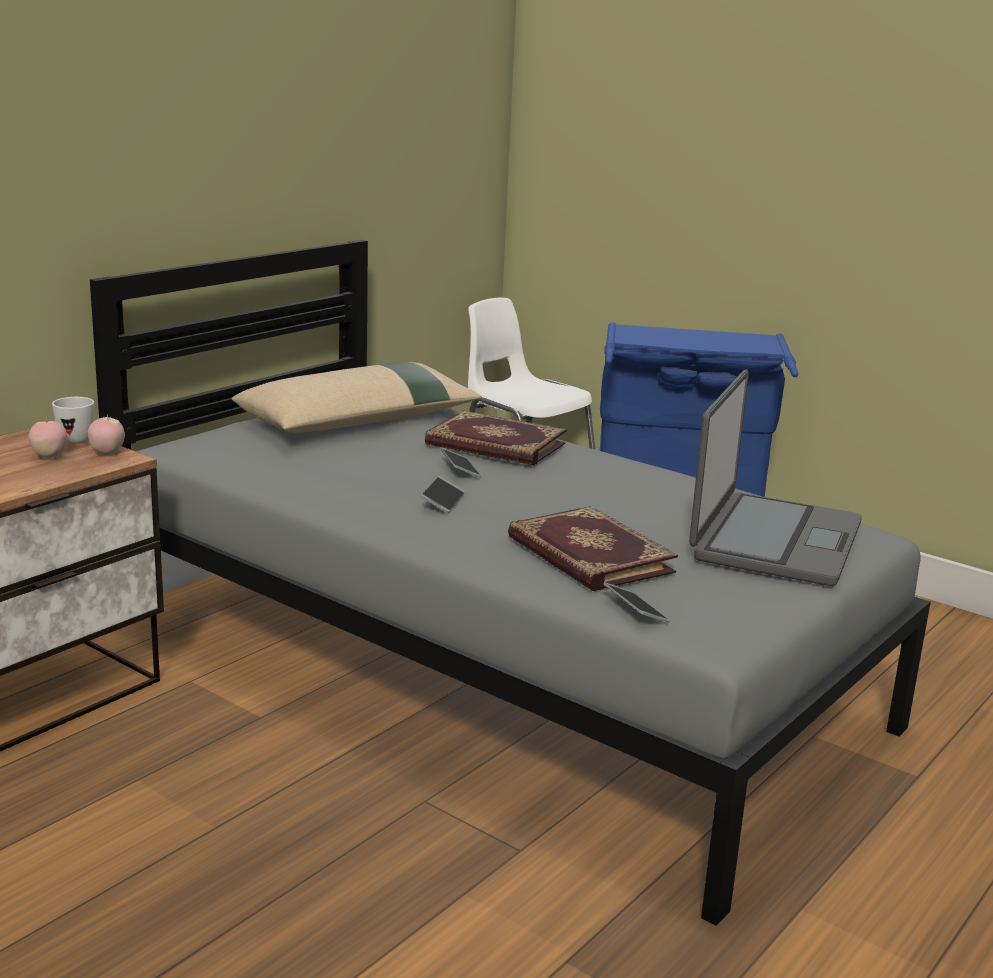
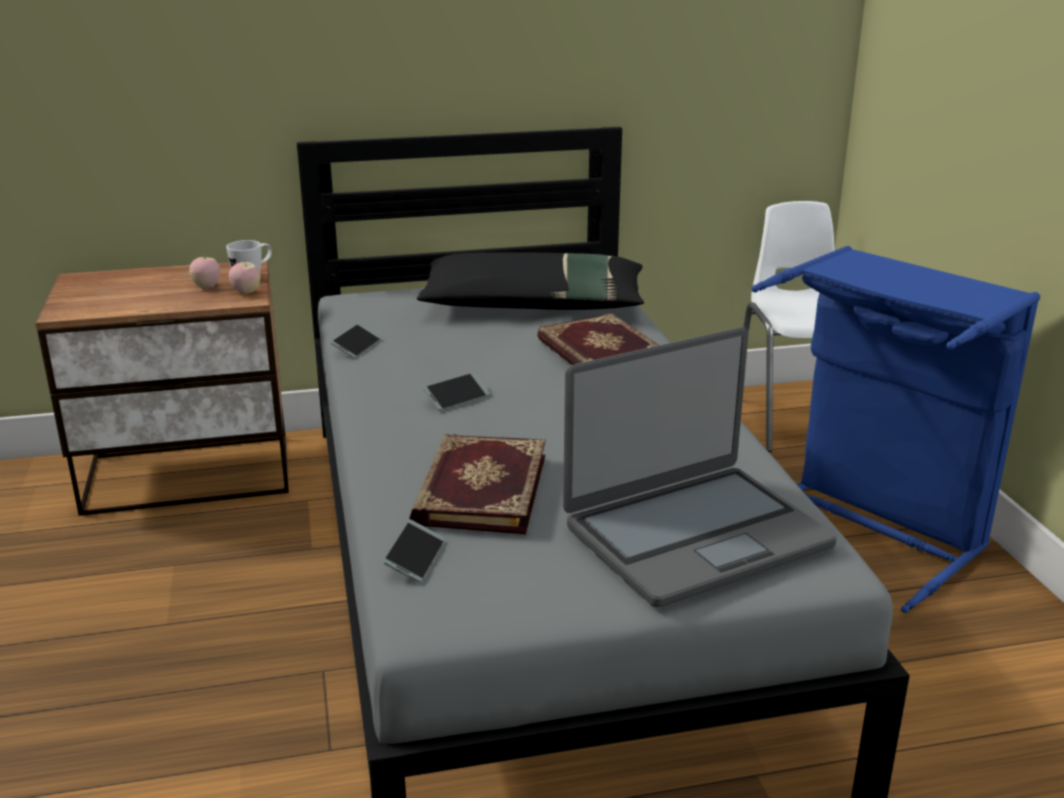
camera: 40 degrees right, 5 degrees up
beige pillow [232,362,481,433] -> black pillow [417,252,644,310]
phone [441,447,481,478] -> phone moved to [331,323,382,358]

